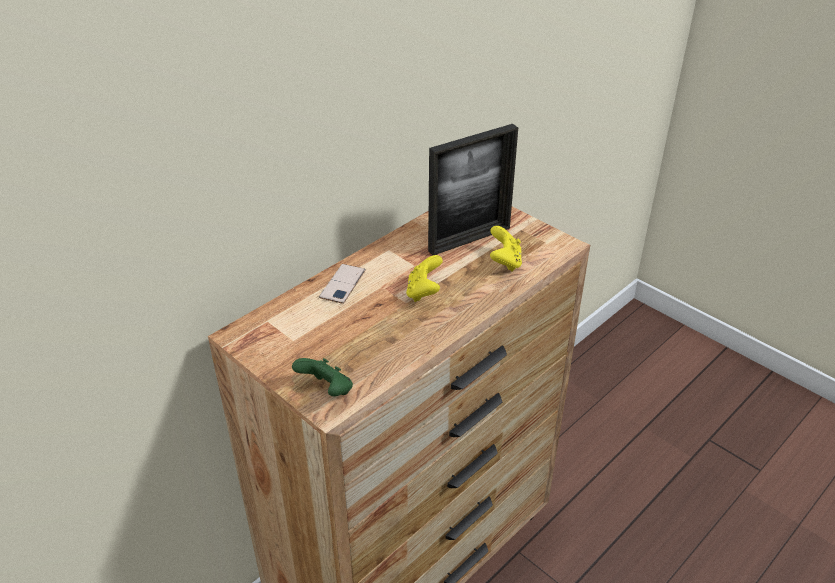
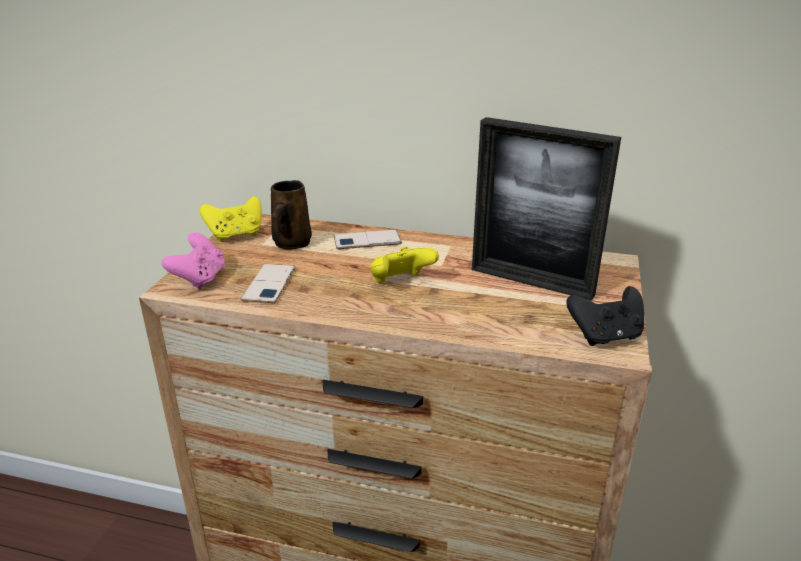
camera: 60 degrees right, 10 degrees down
green game controller [292,358,353,396] -> pink game controller [162,233,225,290]
yellow game controller [490,226,522,272] -> yellow game controller moved to [200,196,262,242]
none -> phone [241,264,296,303]
none -> brown mug [271,180,312,250]
none -> black game controller [566,286,644,346]

